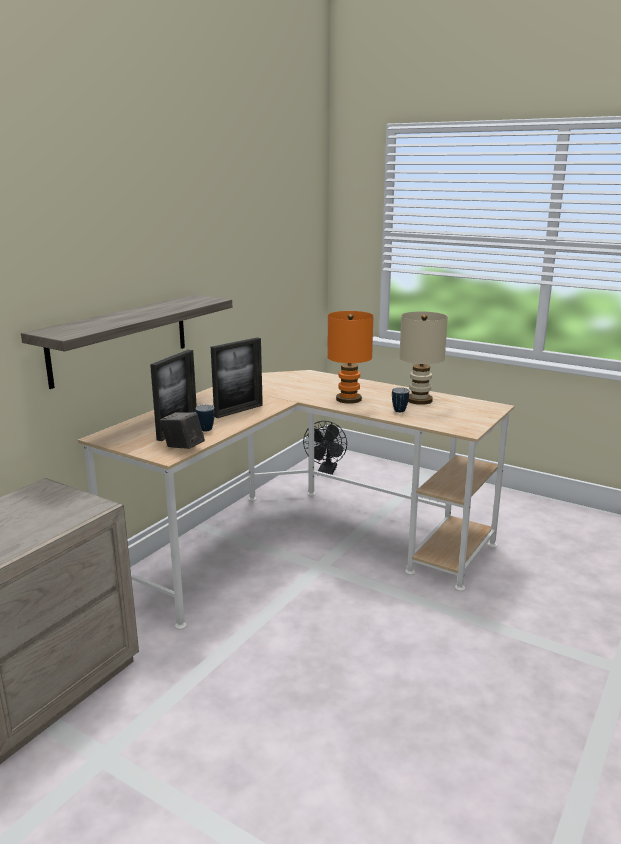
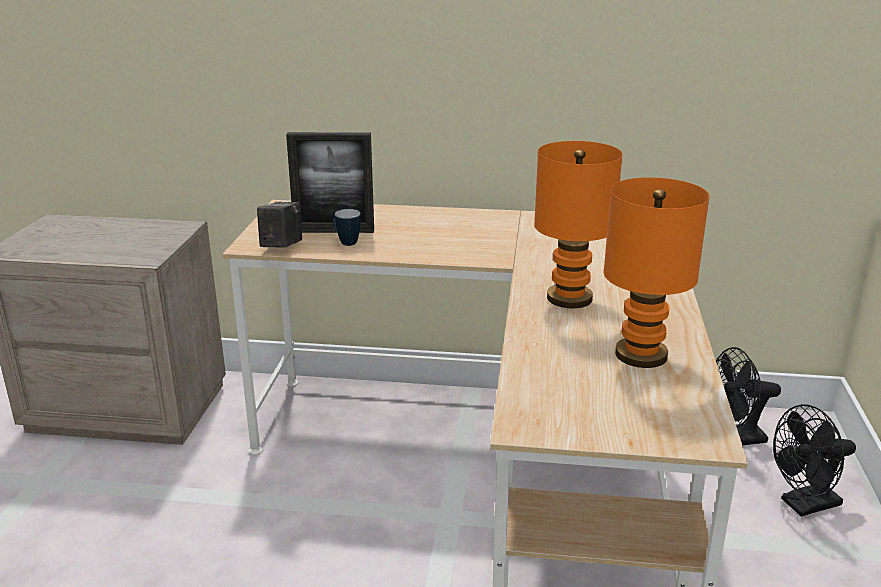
camera: 65 degrees right, 5 degrees up
shelf [21,295,232,389] -> none
picture frame [211,337,263,418] -> none
mug [392,388,409,412] -> none
beige table lamp [399,311,448,405] -> orange table lamp [604,177,710,368]
none -> black fan [773,404,856,517]

